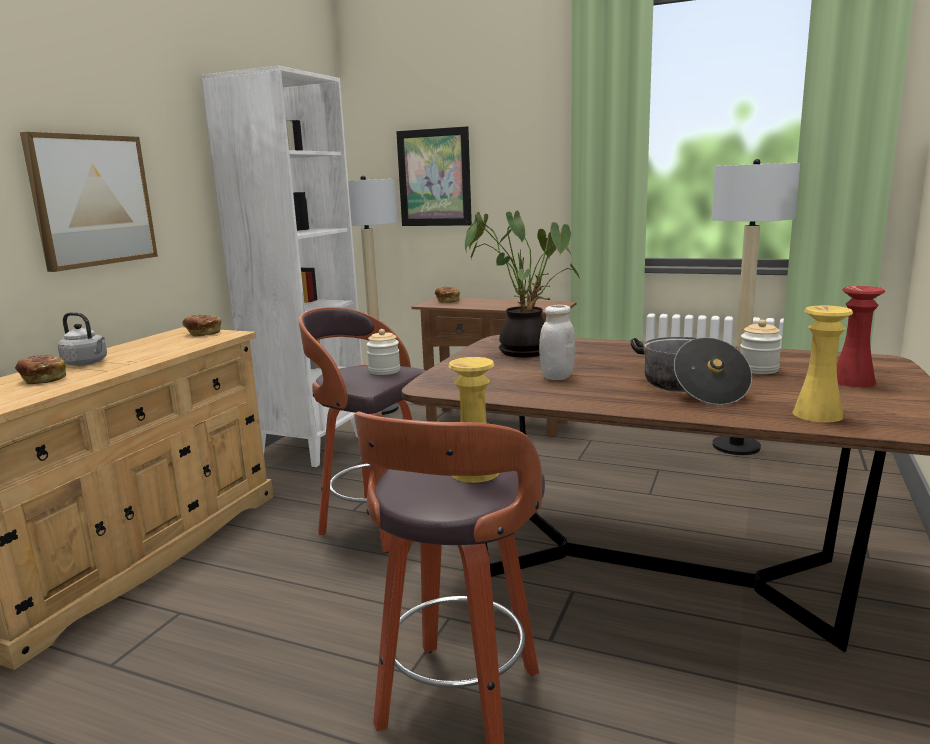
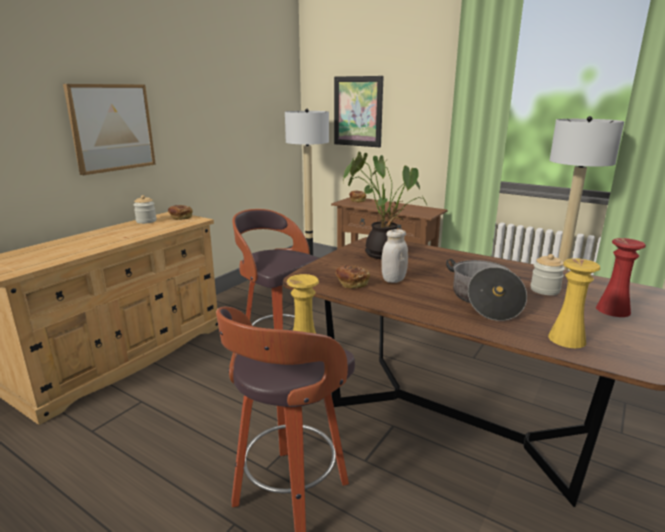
camera: 10 degrees right, 5 degrees up
bread [15,355,66,384] -> bread moved to [335,265,370,288]
grey kettle [58,312,107,366] -> none
white bookcase [201,66,363,467] -> none
jar [367,329,400,375] -> jar moved to [134,195,157,224]

